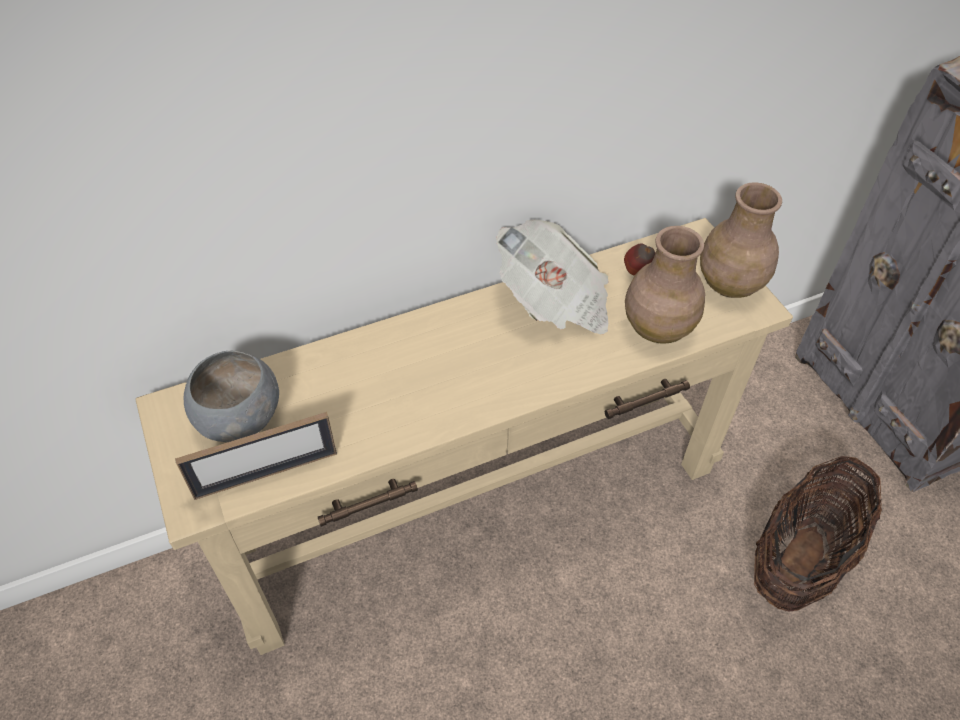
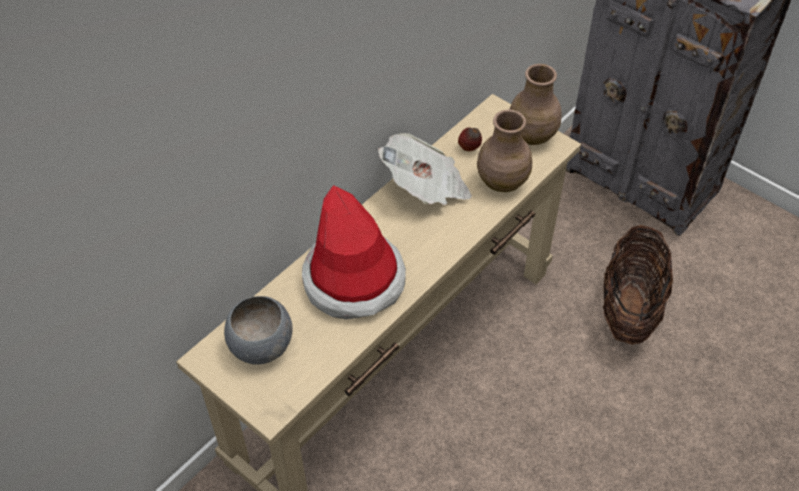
camera: 25 degrees left, 0 degrees up
picture frame [175,412,337,500] -> none
none -> hat [302,185,406,319]

